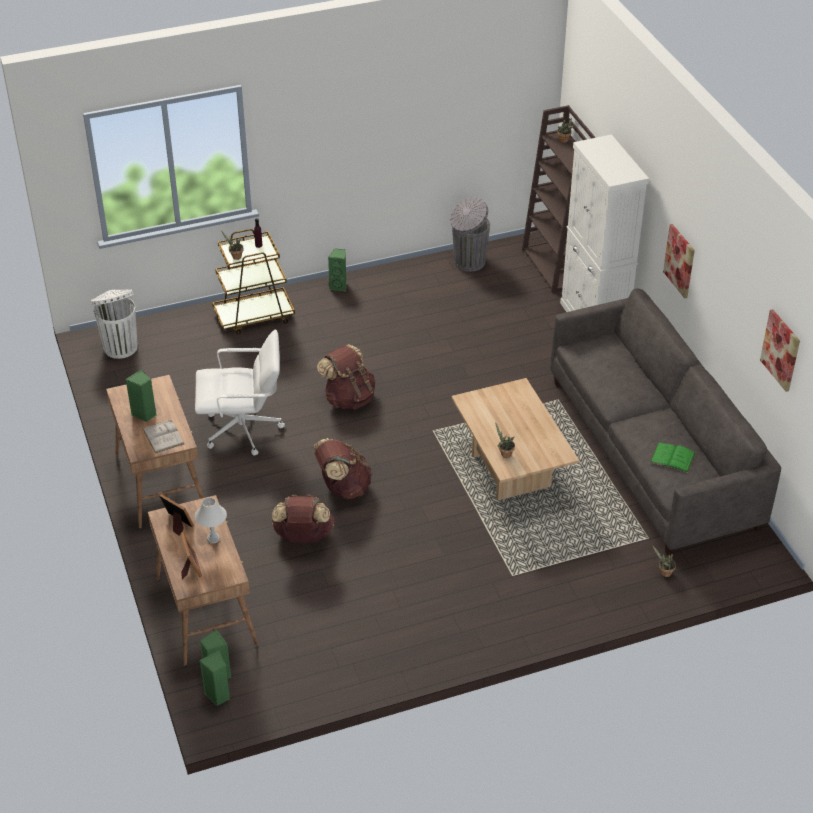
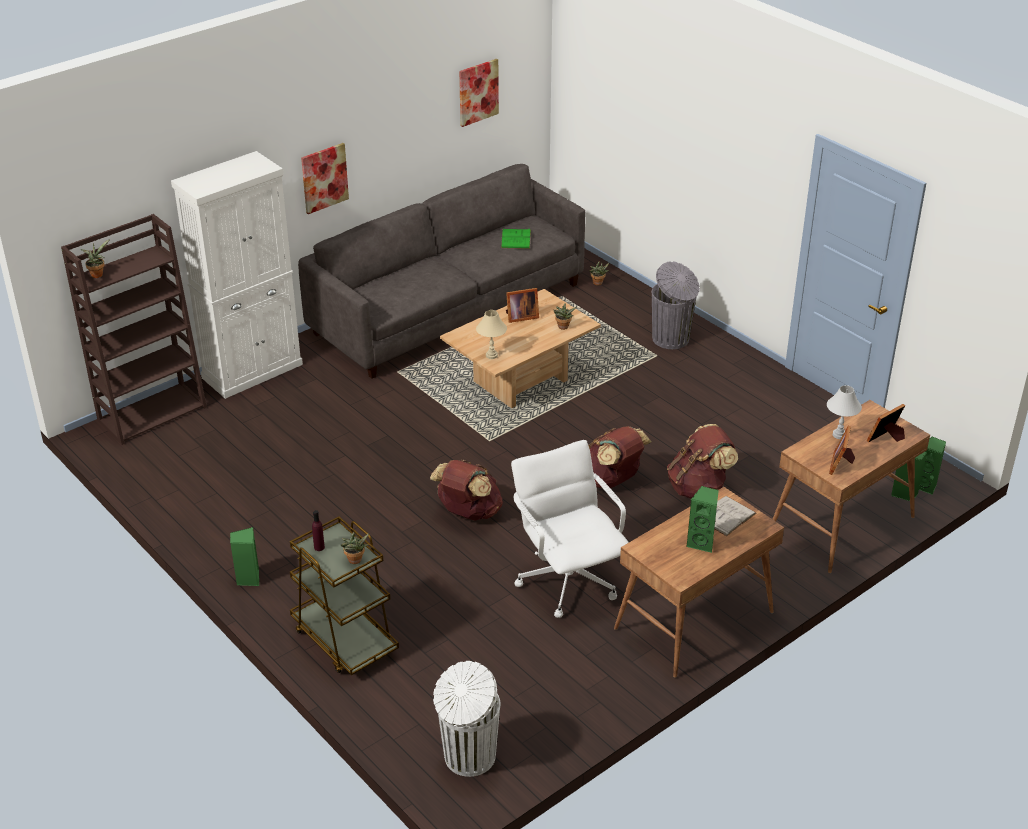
camera: 110 degrees left, 5 degrees down
grey trash can [450,197,490,272] -> grey trash can moved to [652,261,700,349]
none -> beige table lamp [476,310,507,359]
none -> picture frame [506,288,539,323]

